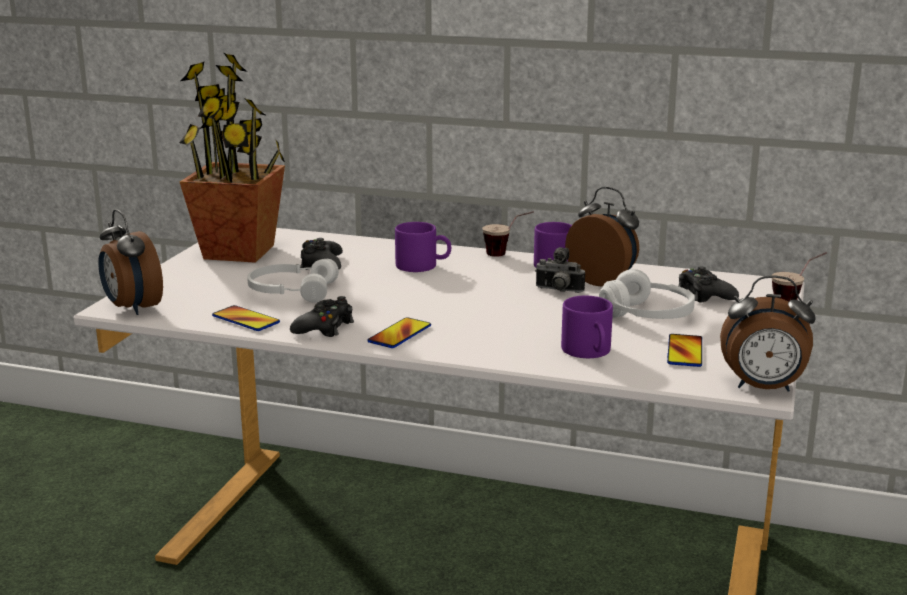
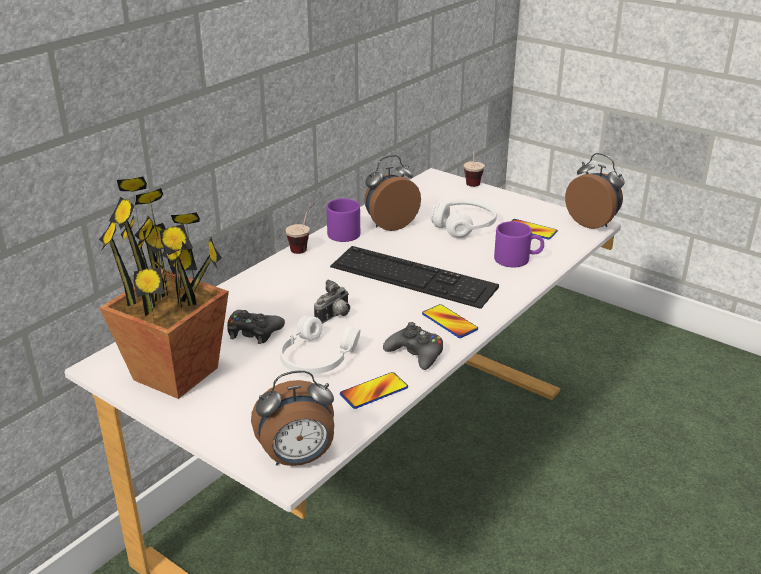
camera: 70 degrees left, 10 degrees up
purple mug [395,222,451,272] -> none
camera [535,247,585,293] -> camera moved to [314,280,350,324]
black game controller [678,266,739,303] -> none
alarm clock [720,276,816,392] -> alarm clock turned 75 degrees counterclockwise [565,153,625,229]
none -> keyboard [330,246,499,309]

